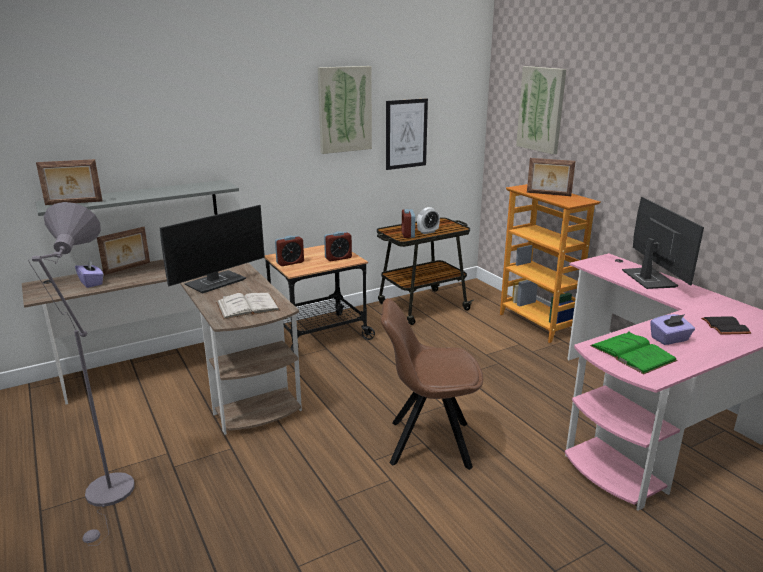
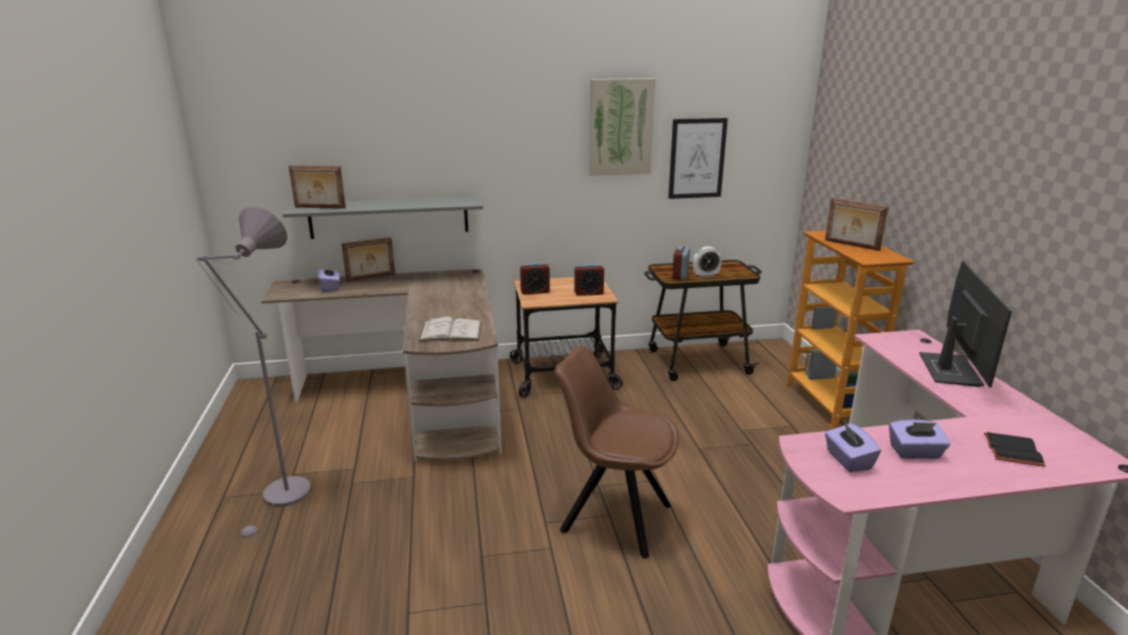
camera: 20 degrees right, 0 degrees up
monitor [160,205,265,294] -> none
picture [516,66,566,155] -> none
green book [590,332,678,374] -> purple tissue box [825,423,881,472]

